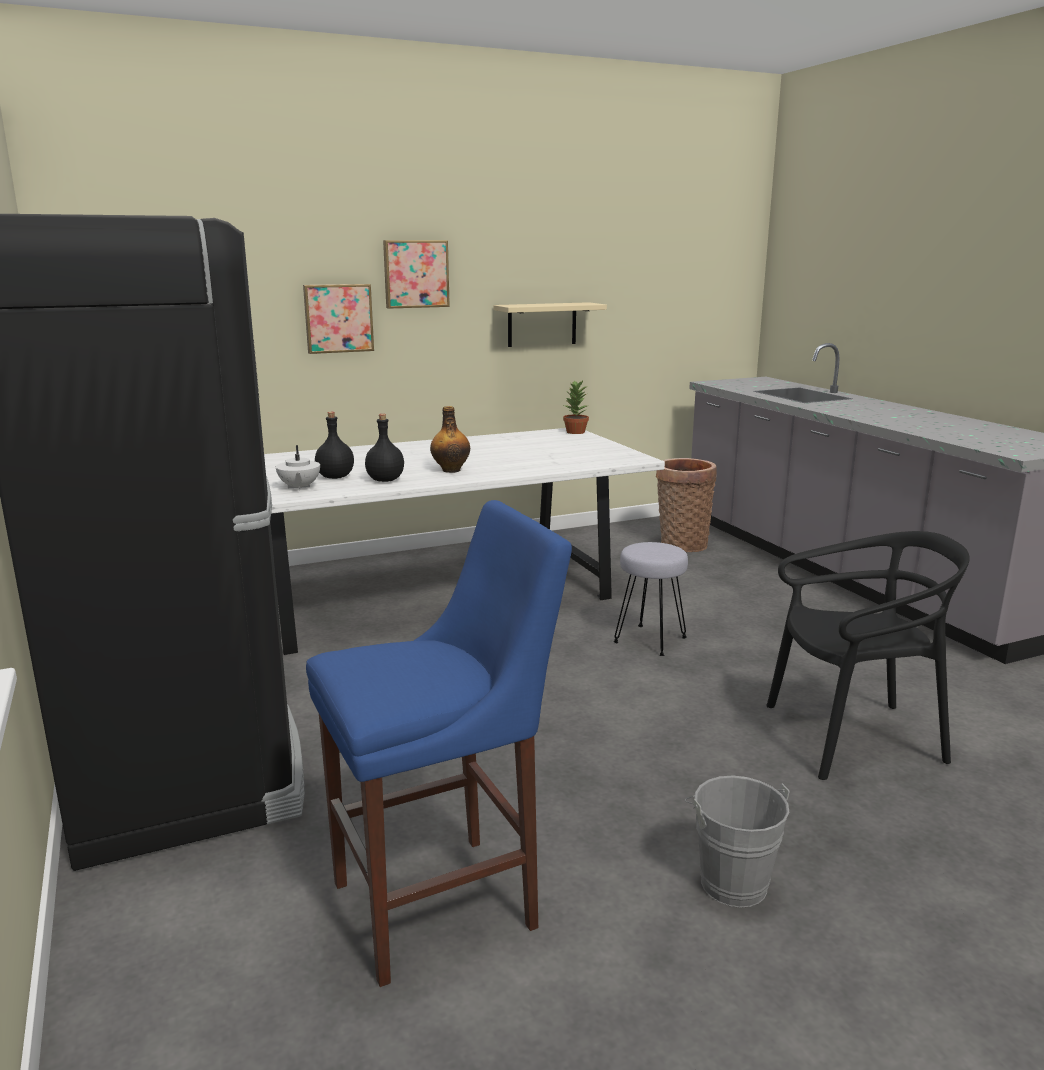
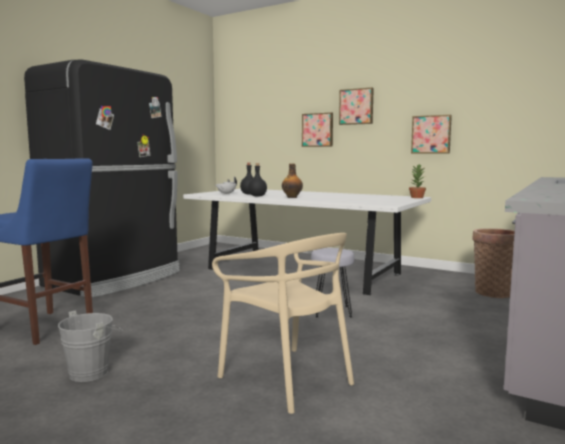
camera: 55 degrees right, 10 degrees down
beige shelf [494,302,607,347] -> picture [411,115,452,153]
black chair [766,531,970,780] -> beige chair [212,233,354,414]

